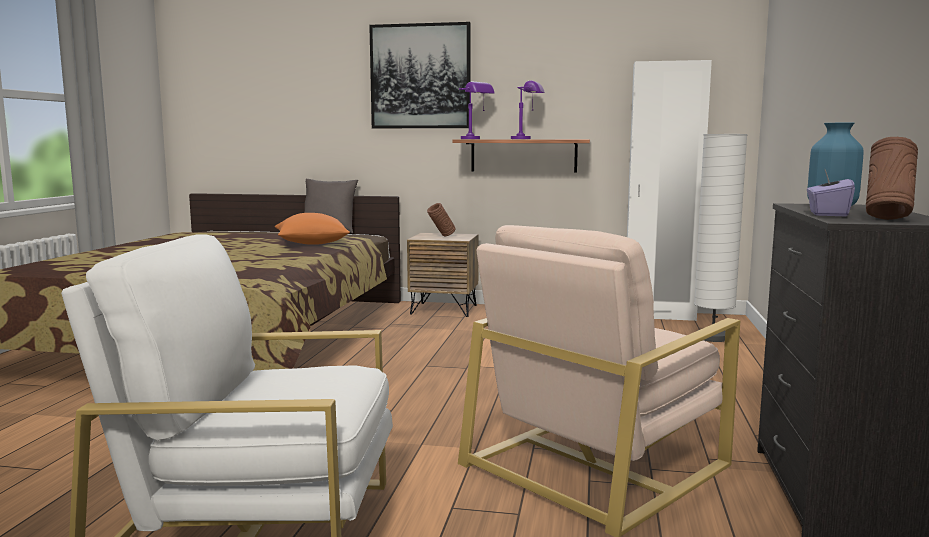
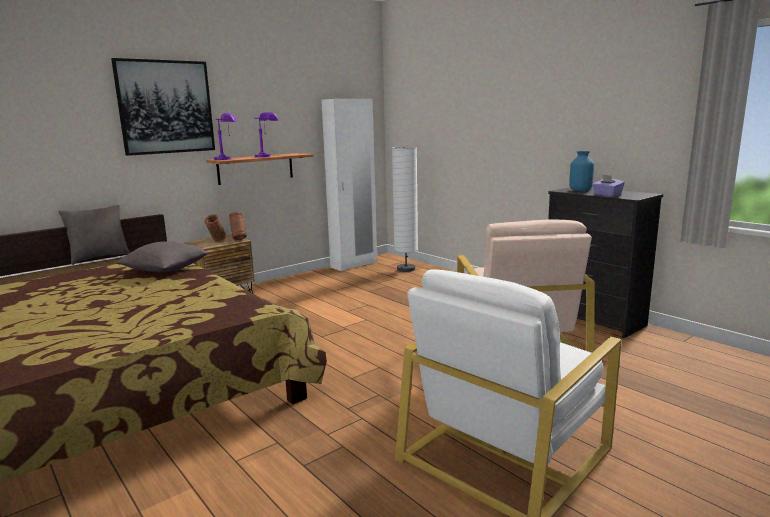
camera: 50 degrees left, 5 degrees up
orange pillow [275,213,350,245] -> grey pillow [115,241,209,272]
brown vase [866,137,918,220] -> brown vase moved to [229,212,247,240]

